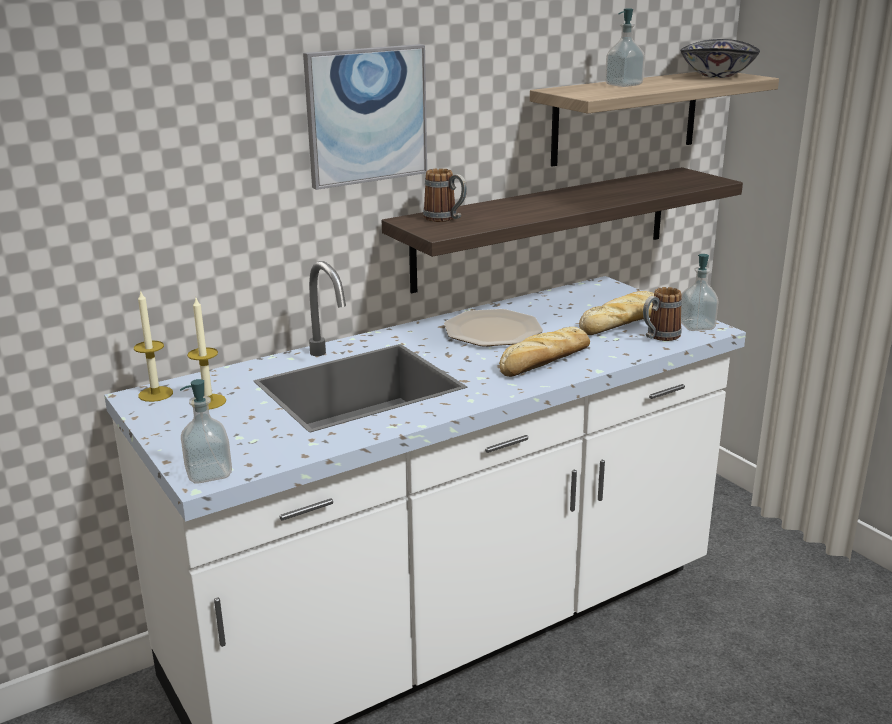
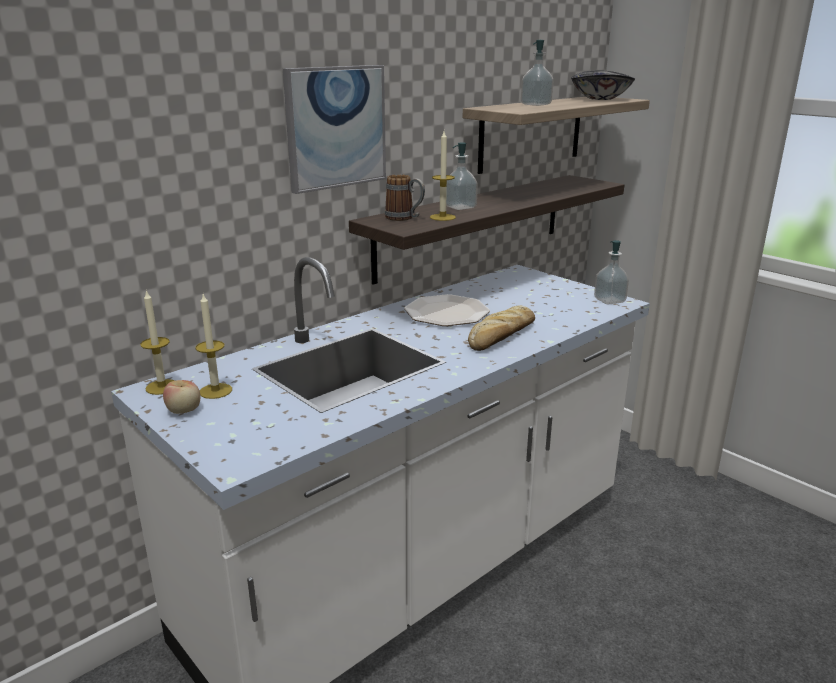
camera: 10 degrees left, 0 degrees up
soap dispenser [180,379,232,484] -> soap dispenser moved to [446,142,478,210]
bread [579,291,654,335] -> none
mug [643,287,682,341] -> none
none -> apple [163,380,200,414]
none -> candle [430,131,456,221]

